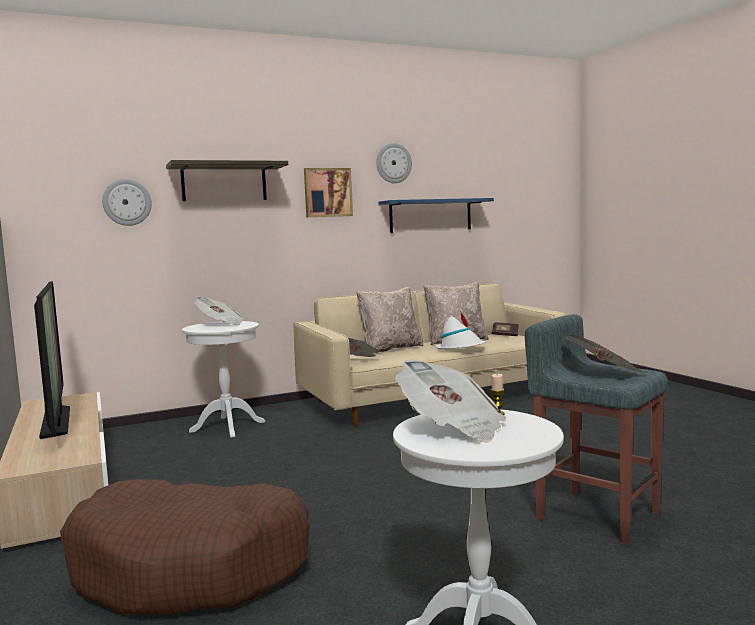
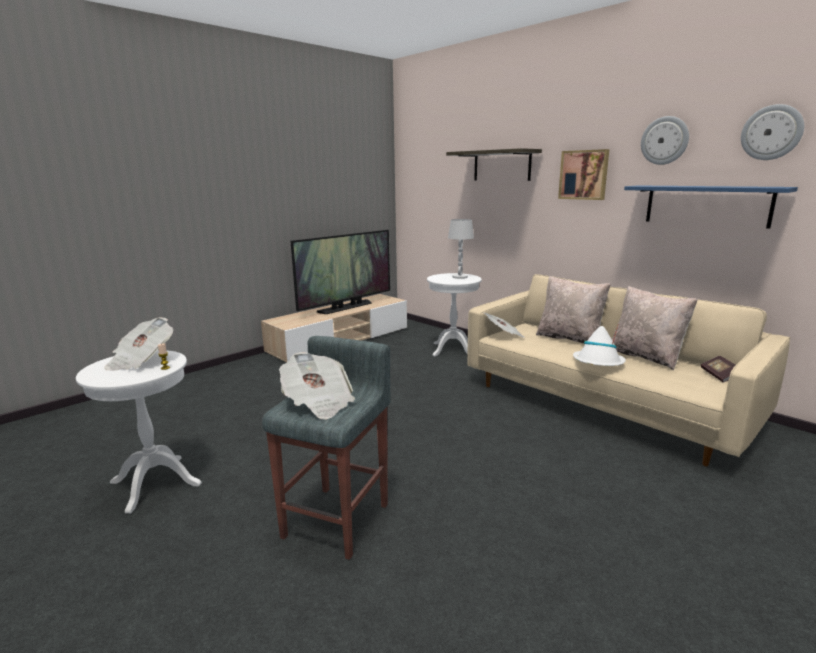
camera: 70 degrees right, 10 degrees up
brown dog bed [60,479,310,615] -> none
wall clock [102,179,152,226] -> wall clock moved to [741,104,804,160]
newspaper [194,297,244,326] -> white table lamp [448,219,474,279]

